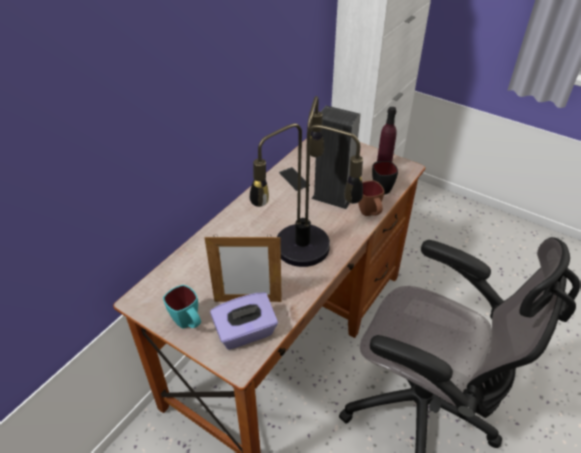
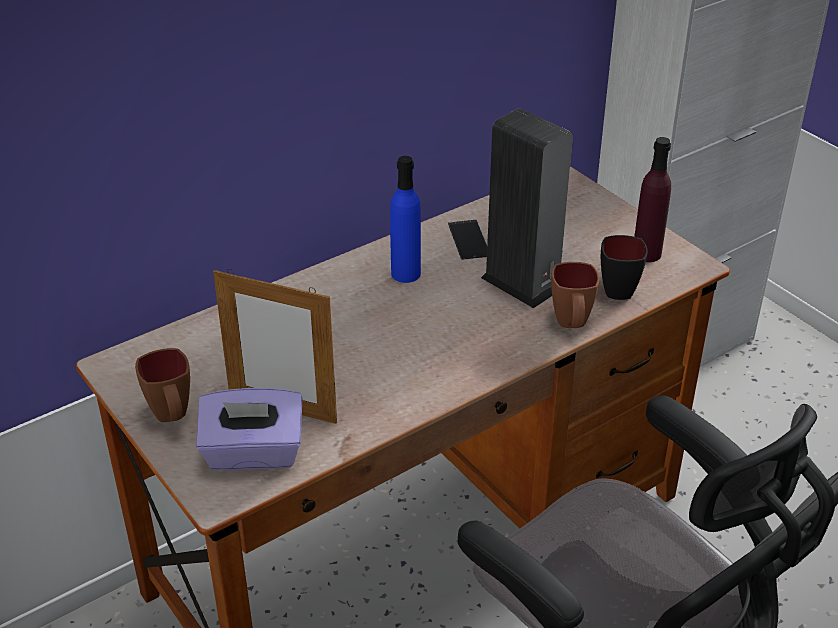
camera: 20 degrees right, 5 degrees down
turquoise mug [163,285,201,329] -> brown mug [135,348,190,422]
table lamp [250,96,363,267] -> none
none -> blue bottle [390,156,421,283]

